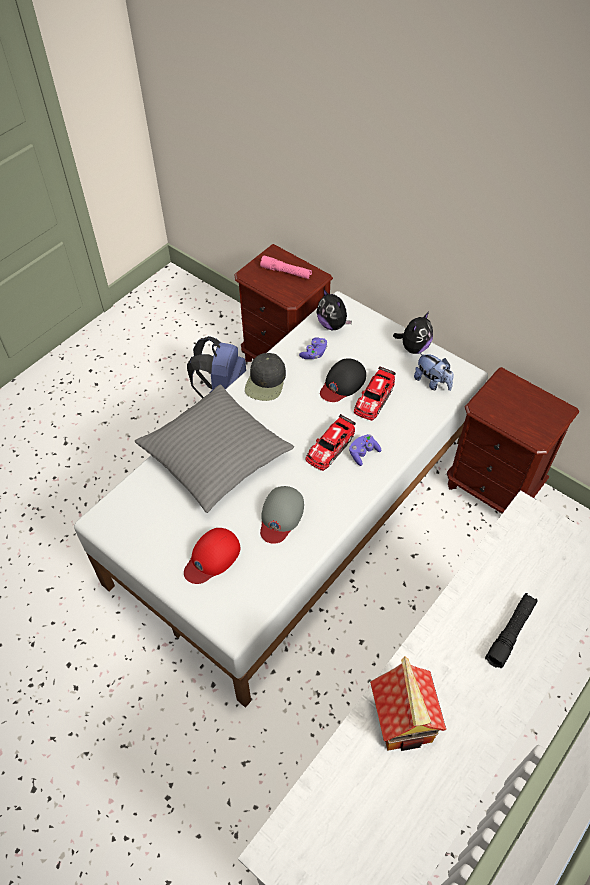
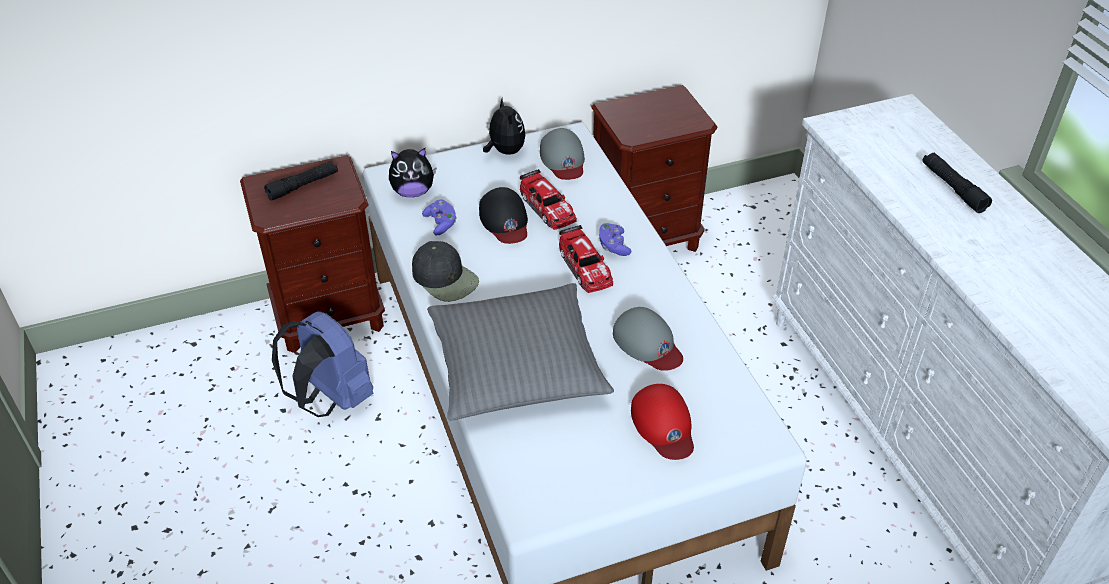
camera: 60 degrees left, 10 degrees down
pink flashlight [260,256,312,279] -> black flashlight [264,161,338,201]
toy house [370,656,446,751] -> none
plush toy [414,352,454,391] -> grey cap [540,128,585,180]

